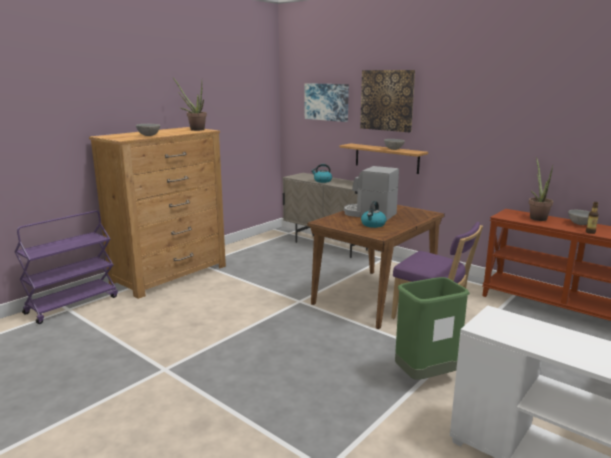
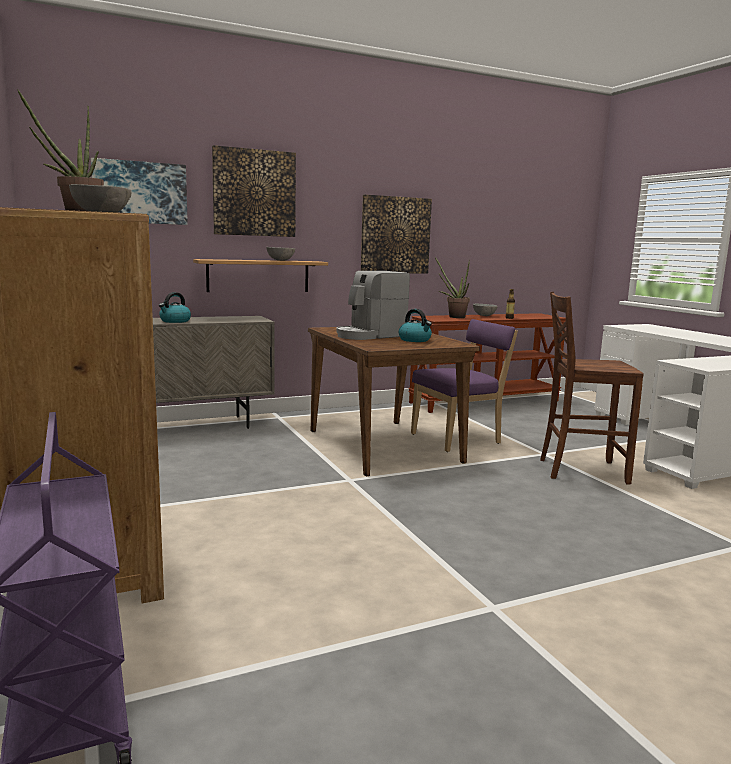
camera: 65 degrees left, 5 degrees down
green trash can [395,277,470,380] -> brown chair [540,292,644,485]
none -> picture [361,195,432,274]

